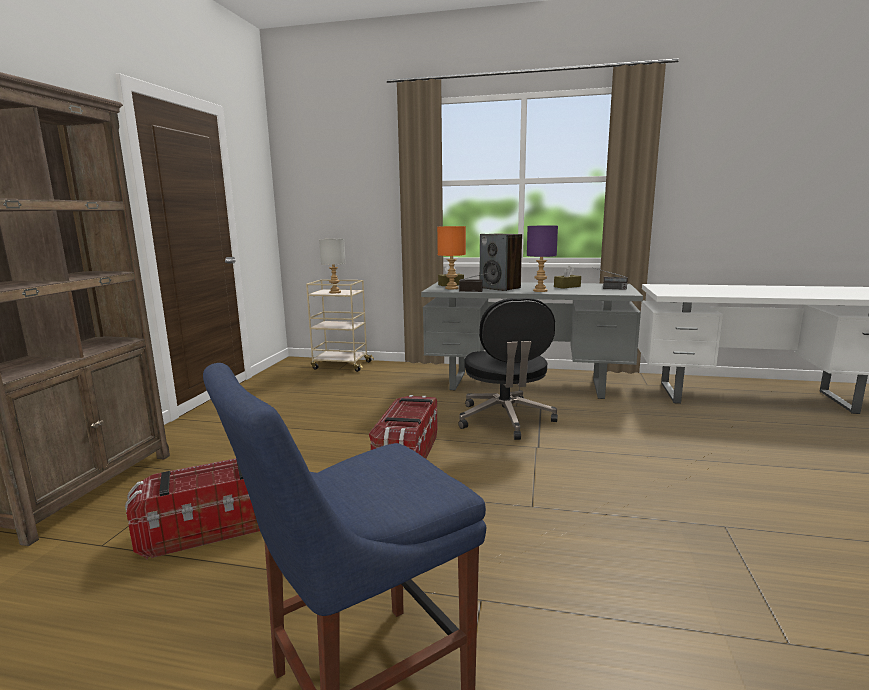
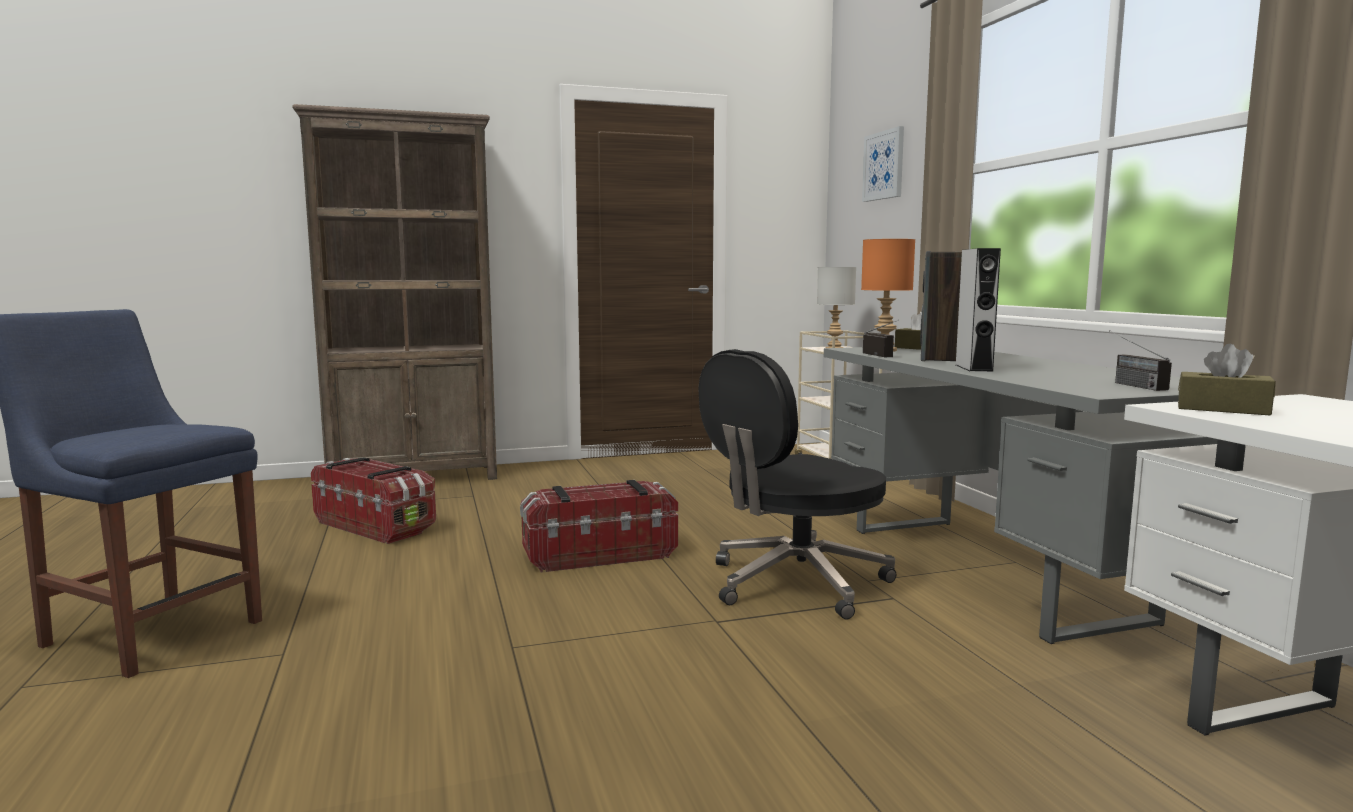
camera: 60 degrees right, 5 degrees down
purple table lamp [527,225,558,292] -> grey speaker [956,248,1001,372]
brown tissue box [554,266,581,289] -> brown tissue box moved to [1178,344,1276,415]
none -> picture [862,126,904,202]

